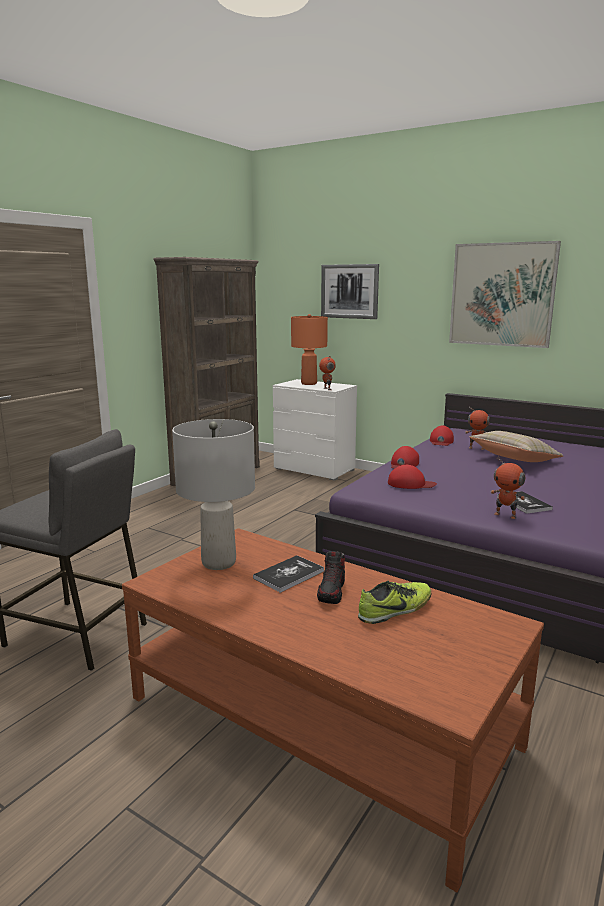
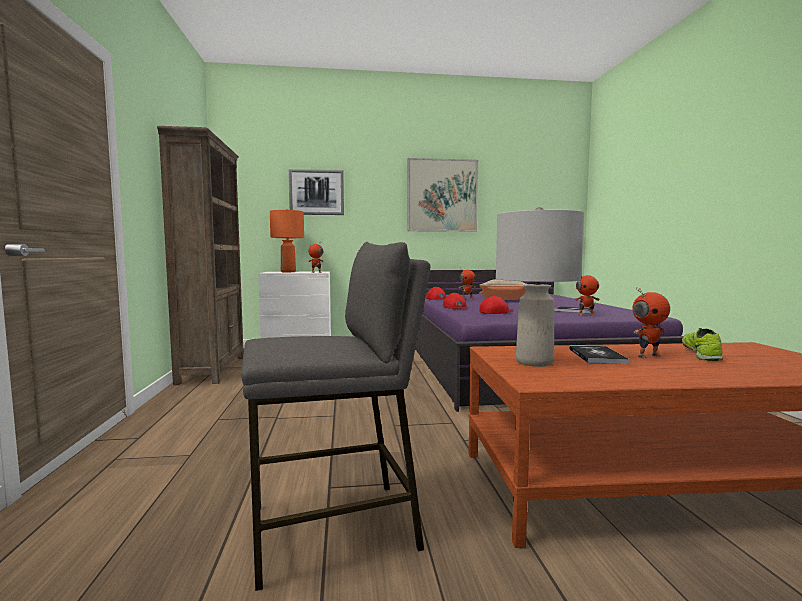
camera: 40 degrees left, 10 degrees down
shoe [317,551,345,604] -> toy robot [632,288,670,358]

